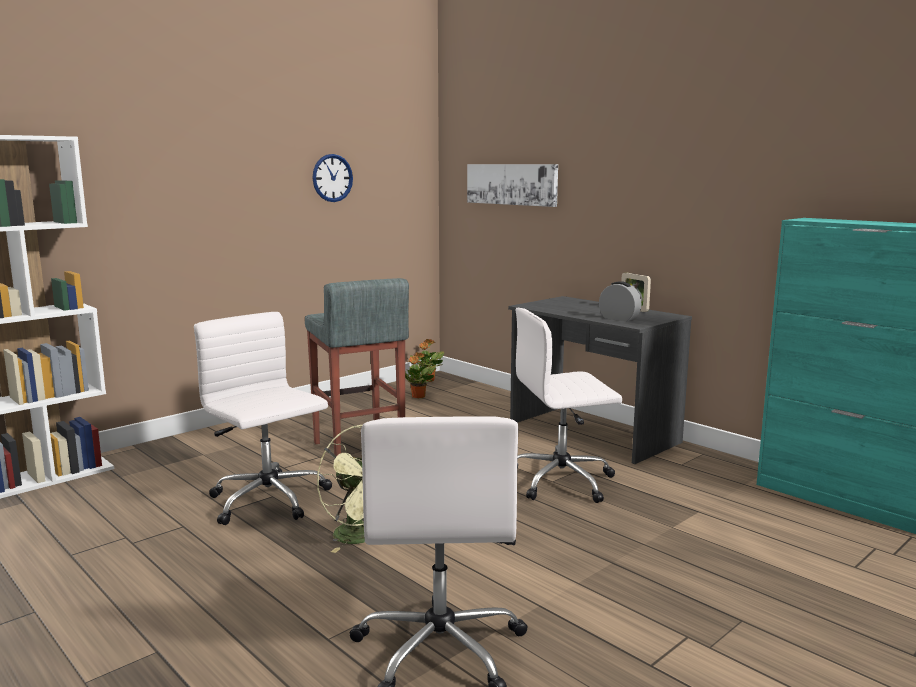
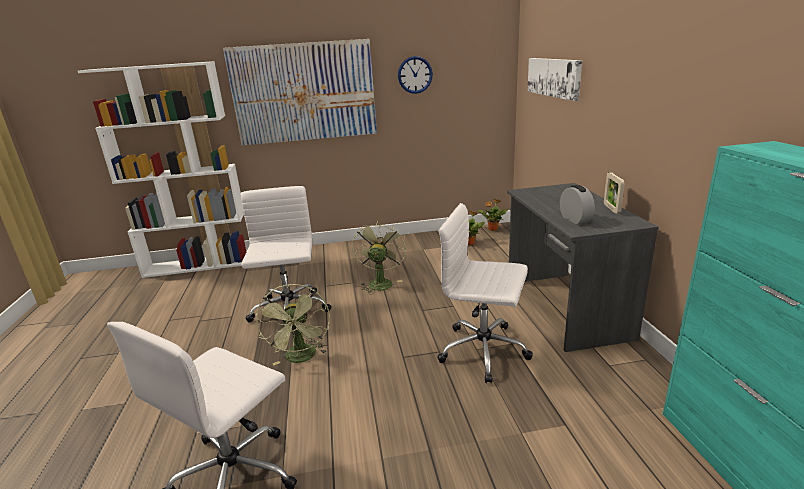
camera: 35 degrees right, 10 degrees up
grey stool [305,278,409,456] -> green fan [352,221,406,294]
none -> picture [223,39,377,145]

